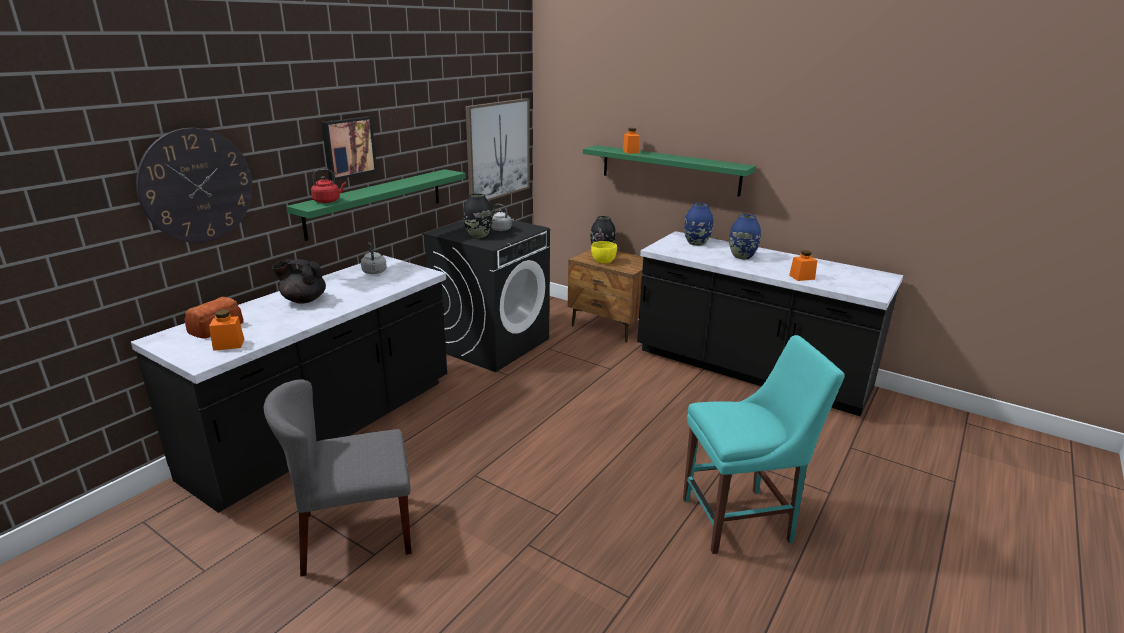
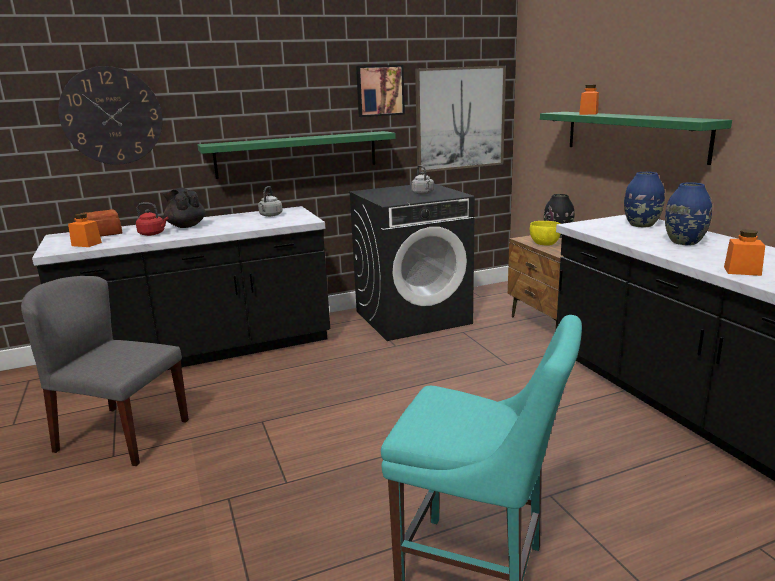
camera: 35 degrees right, 5 degrees down
red kettle [311,169,346,203] -> red kettle moved to [136,203,168,236]
picture [322,116,377,180] -> picture moved to [356,65,405,117]
black vase [463,193,493,238] -> none

